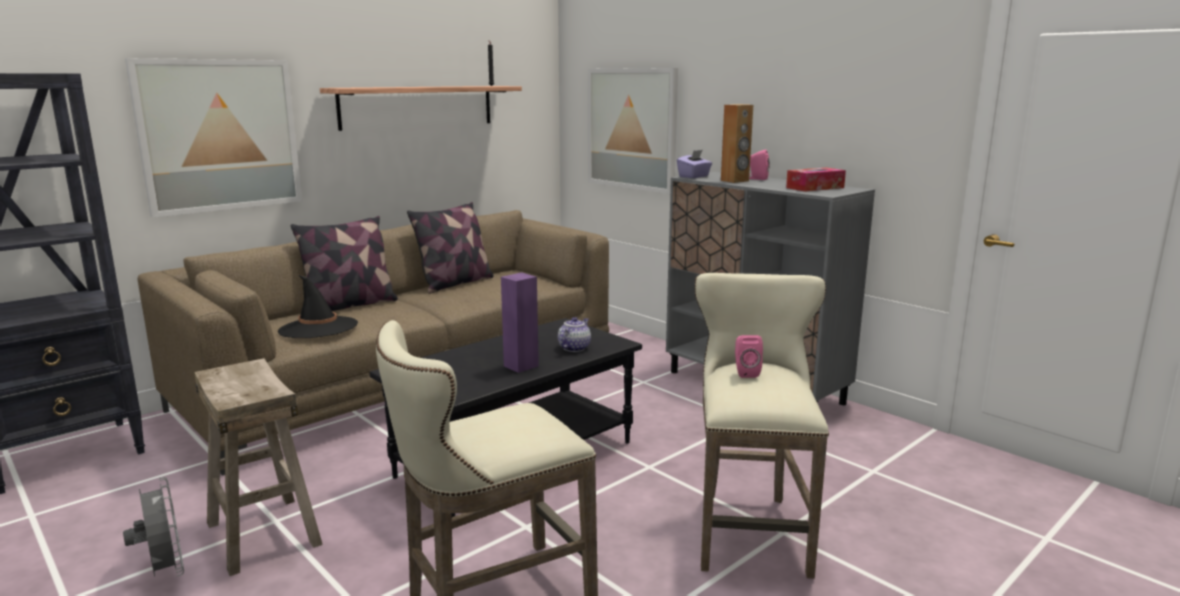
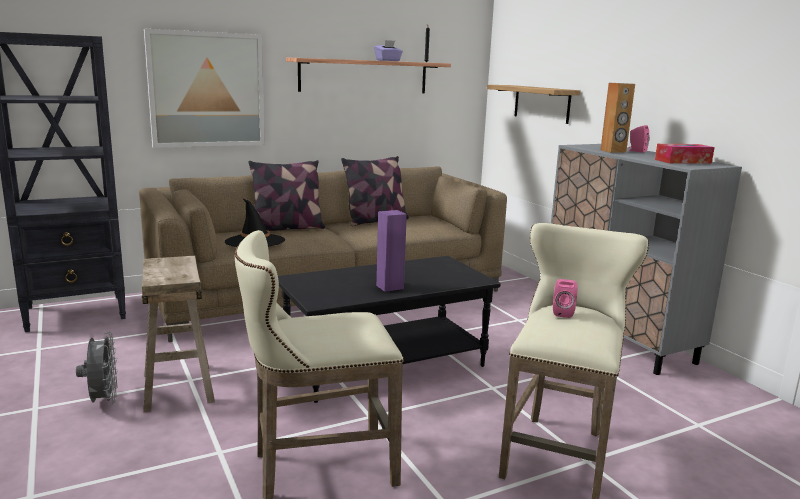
camera: 15 degrees right, 0 degrees up
teapot [558,317,591,352] -> none
picture [588,68,678,194] -> shelf [487,85,581,124]
purple tissue box [677,150,712,178] -> purple tissue box moved to [374,40,403,61]

